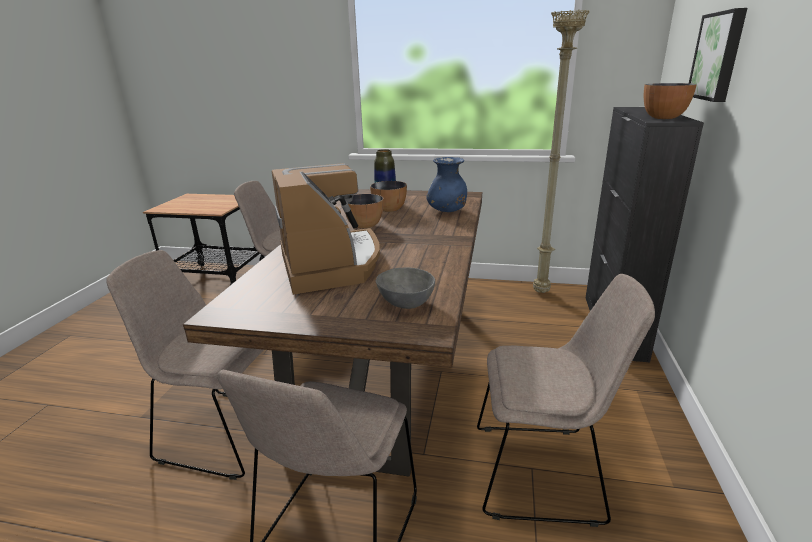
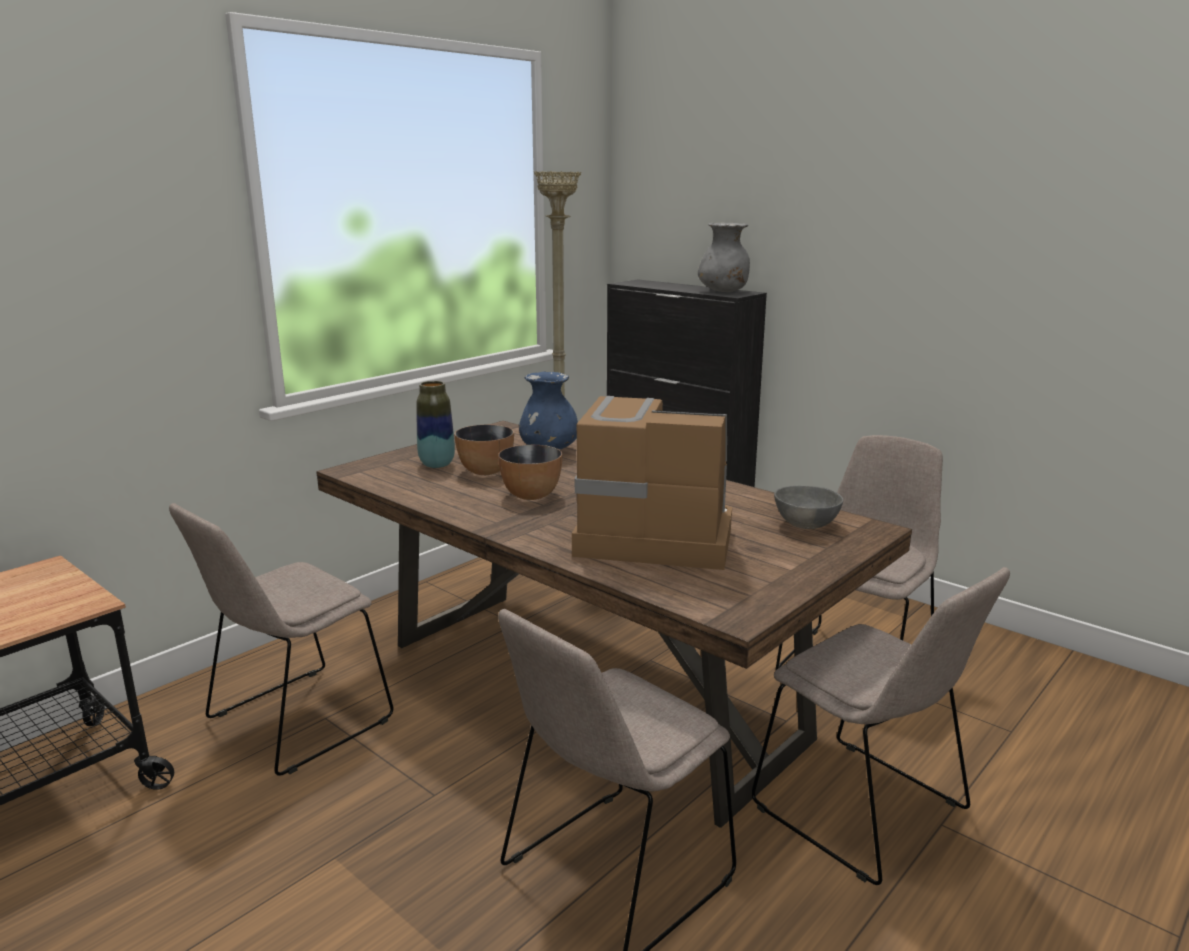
camera: 60 degrees left, 5 degrees down
bowl [644,83,697,119] -> grey vase [698,223,750,292]
picture [689,8,747,102] -> none

